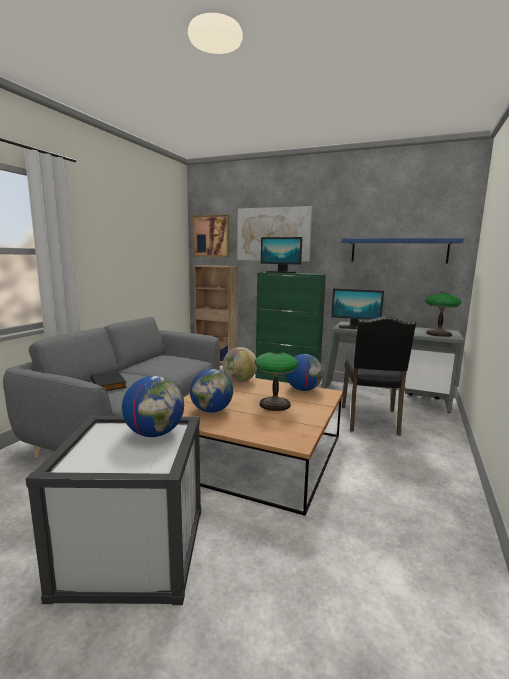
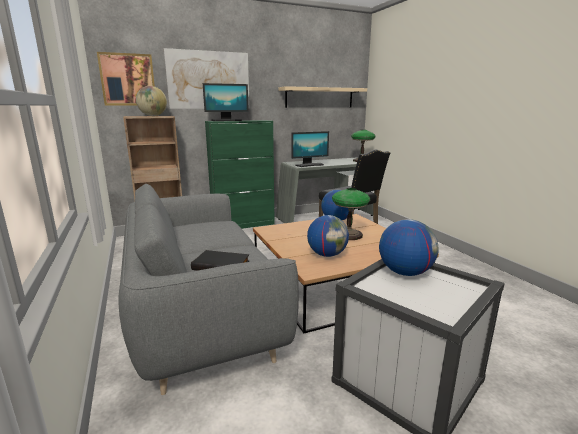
camera: 45 degrees left, 5 degrees up
globe [223,347,257,382] -> globe moved to [136,86,167,116]
blue shelf [341,238,464,264] -> beige shelf [279,86,367,108]

